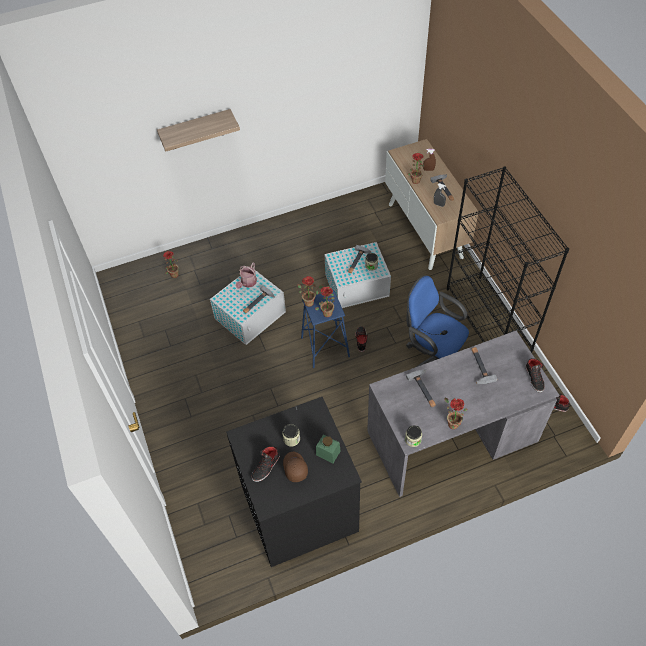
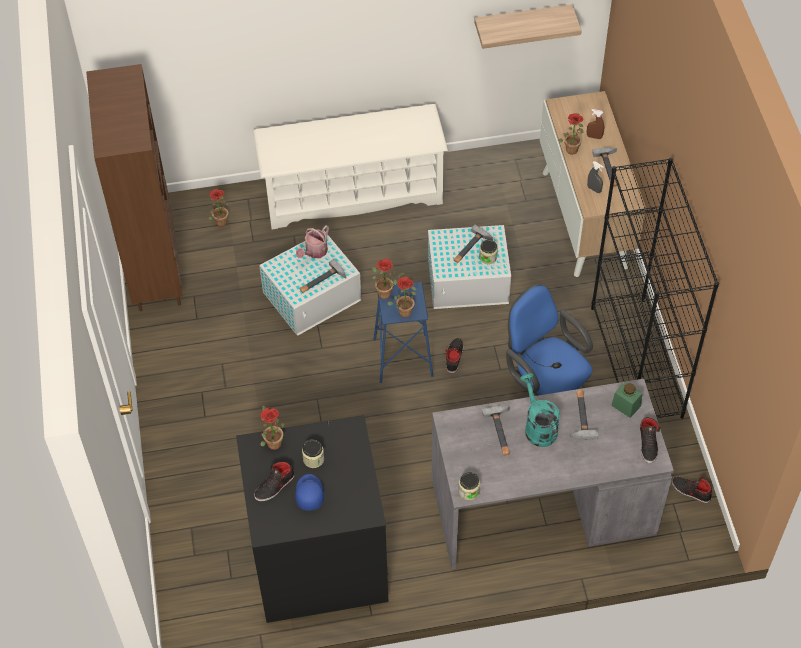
camera: 10 degrees right, 0 degrees up
shelf [157,109,240,152] -> shelf moved to [474,4,582,49]
brown cap [283,452,308,482] -> blue cap [295,474,324,511]
green jar [316,434,341,464] -> green jar moved to [611,382,643,418]
potted plant [445,398,467,429] -> potted plant moved to [261,405,285,450]
none -> brown bookcase [86,64,183,311]
none -> white shoe rack [253,104,448,229]
none -> turquoise watering can [520,373,560,447]

